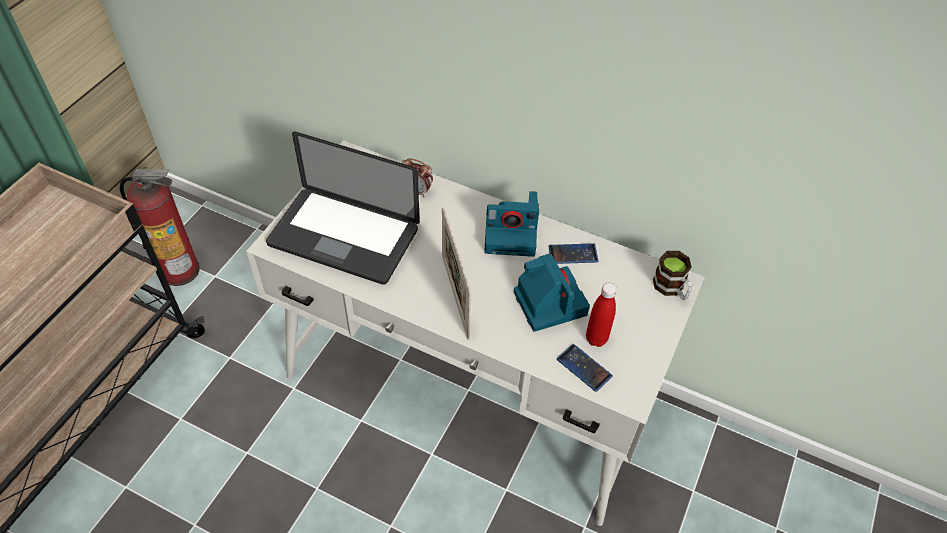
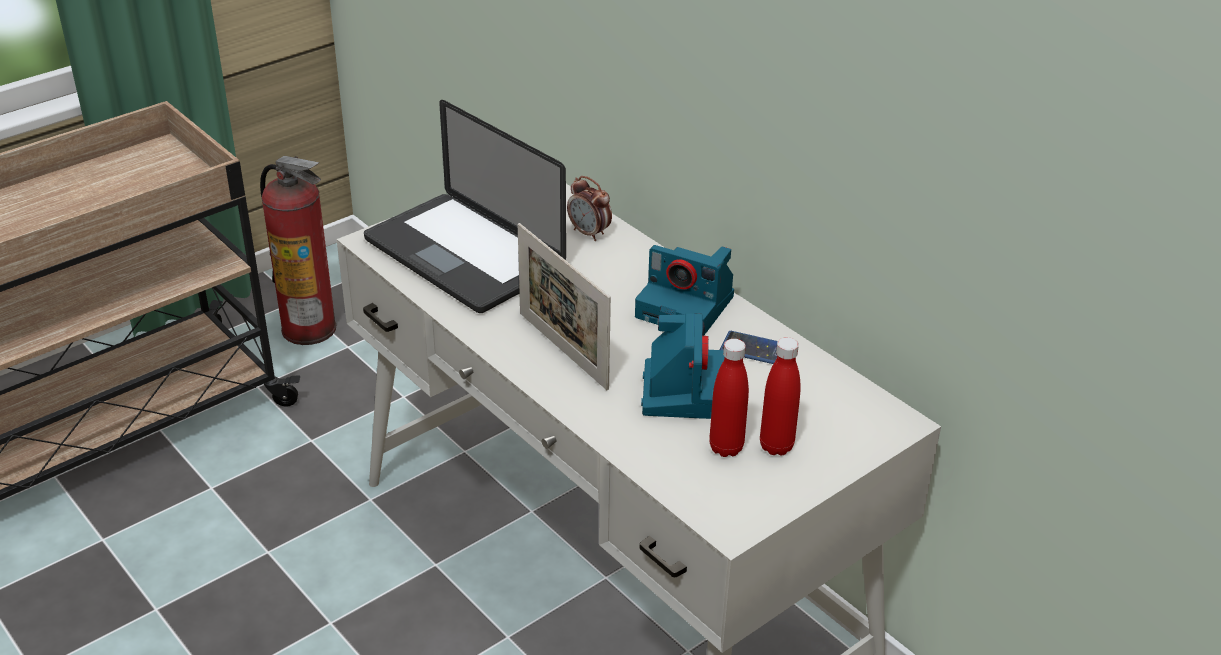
camera: 25 degrees right, 15 degrees down
picture frame [442,207,471,340] -> picture frame turned 45 degrees counterclockwise [518,223,611,390]
phone [557,344,613,392] -> none
mug [653,251,693,300] -> none
none -> red bottle [760,337,801,456]

